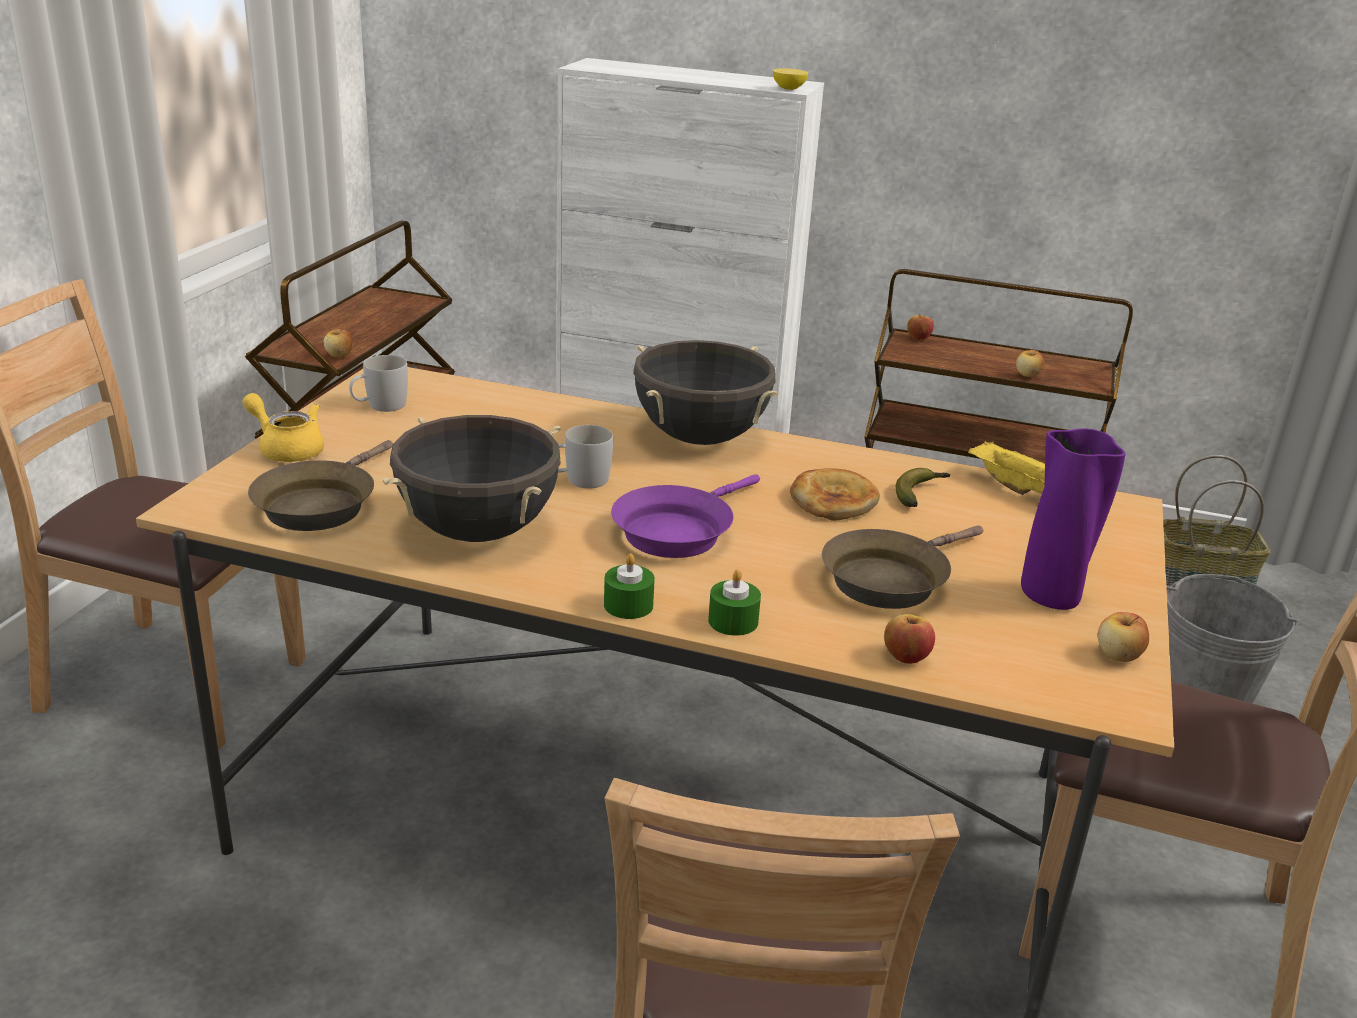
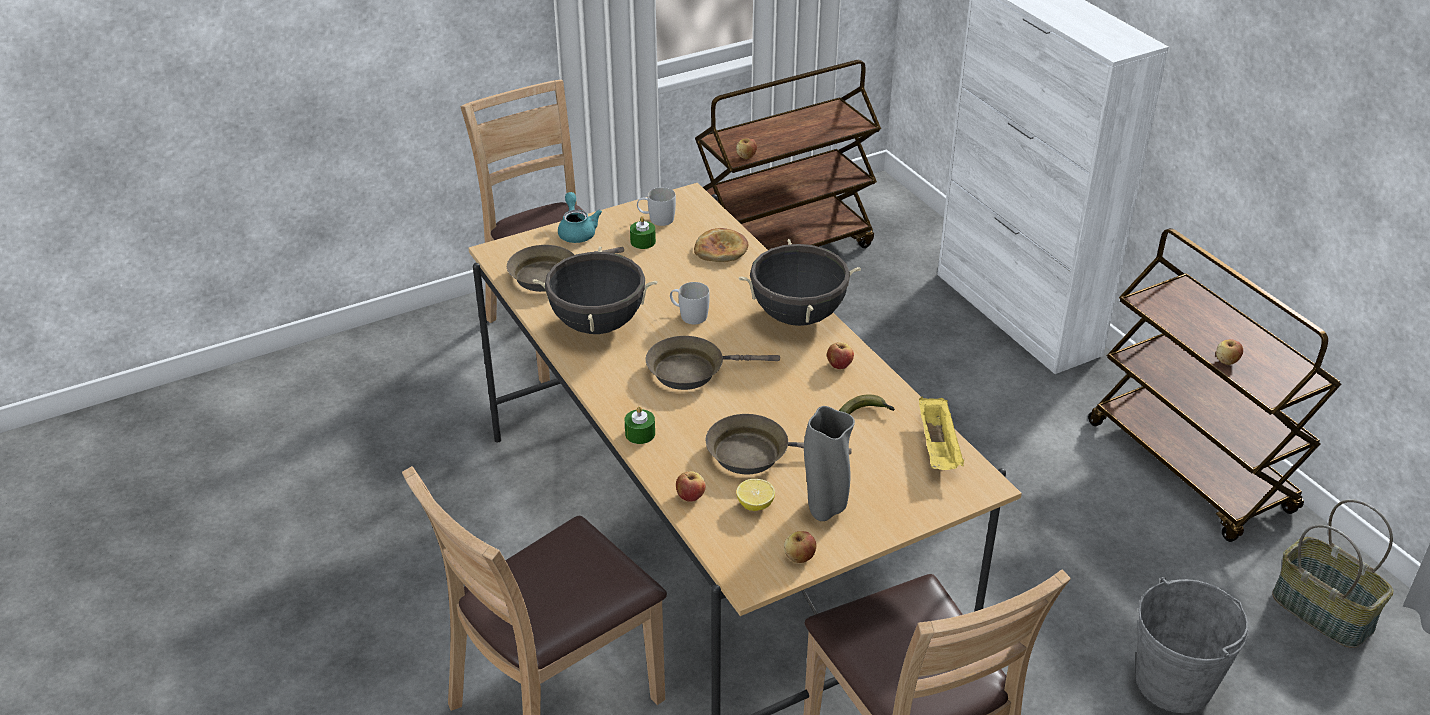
camera: 45 degrees right, 10 degrees up
yellow teapot [242,393,324,462] -> turquoise teapot [558,192,602,243]
green candle [604,554,655,619] -> green candle moved to [630,216,656,249]
purple frying pan [611,474,760,558] -> brown frying pan [646,336,780,390]
lemon [773,68,808,90] -> lemon moved to [736,479,775,511]
bread [790,468,880,521] -> bread moved to [694,228,748,262]
apple [907,314,934,340] -> apple moved to [827,342,854,369]
purple vase [1021,428,1126,610] -> grey vase [804,406,855,521]

